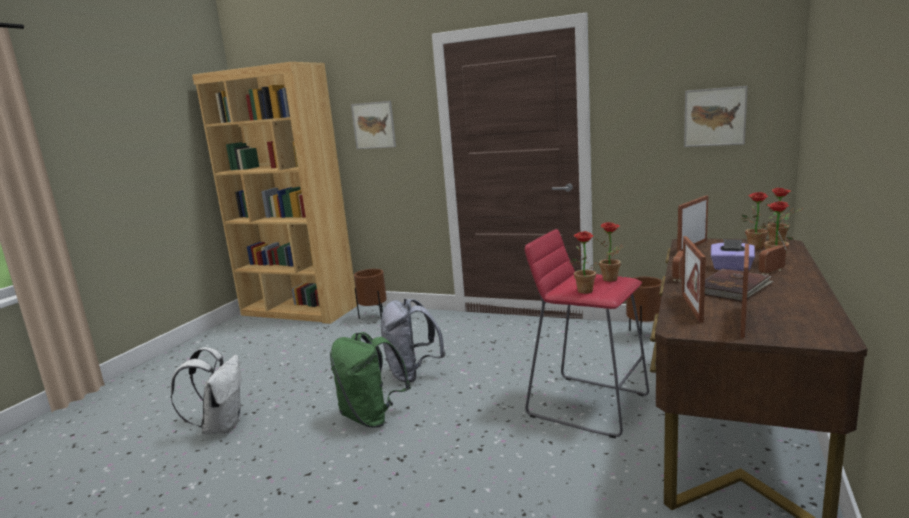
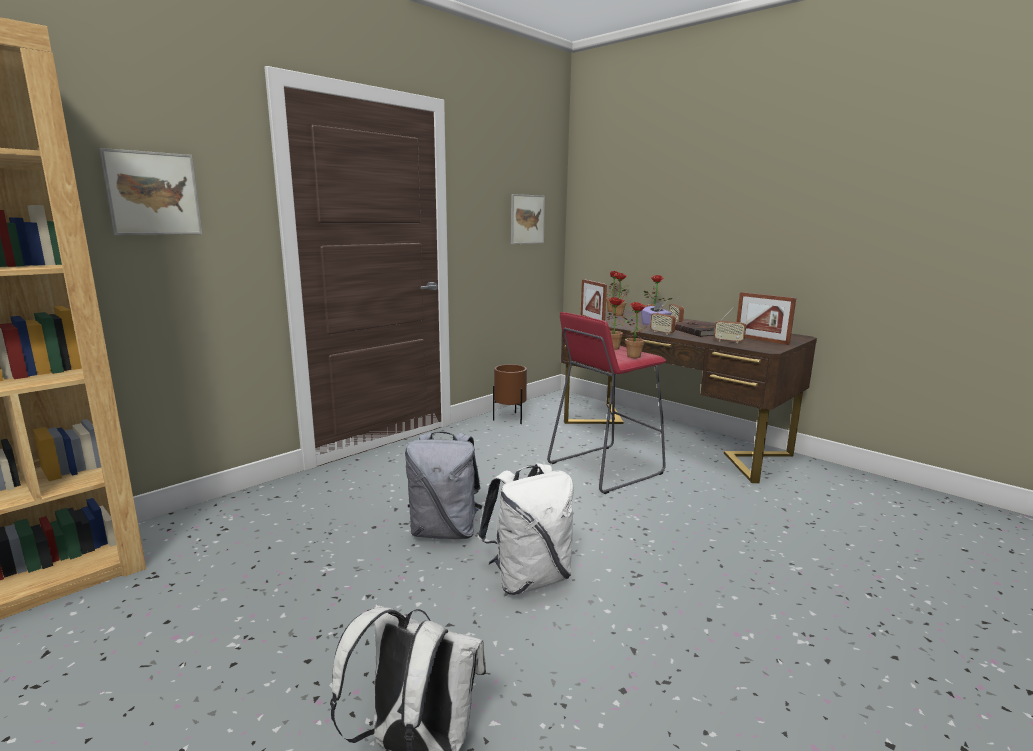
camera: 70 degrees left, 0 degrees up
green backpack [330,332,411,428] -> white backpack [478,463,574,595]
brown planter [354,269,387,319] -> none
picture frame [682,236,706,323] -> radio [714,307,746,343]

